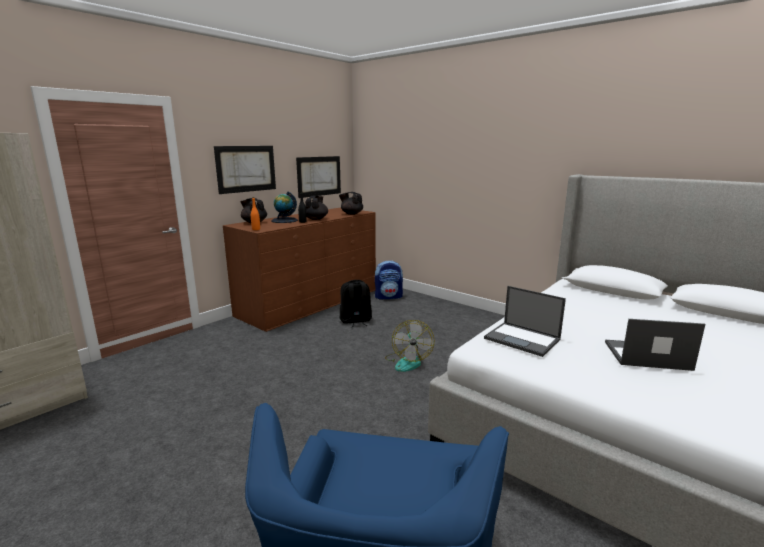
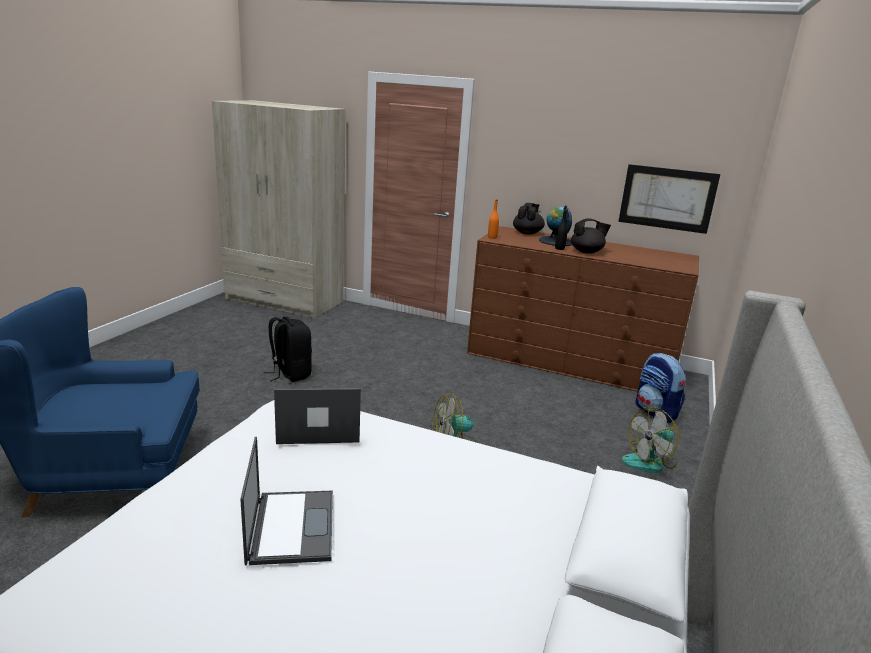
camera: 70 degrees right, 5 degrees up
picture [214,146,276,194] -> none
black teapot [339,192,363,215] -> none
black backpack [340,280,372,328] -> black backpack moved to [264,317,312,382]
laptop [484,286,566,357] -> laptop turned 60 degrees clockwise [274,388,361,444]
none -> fan [621,407,679,473]

